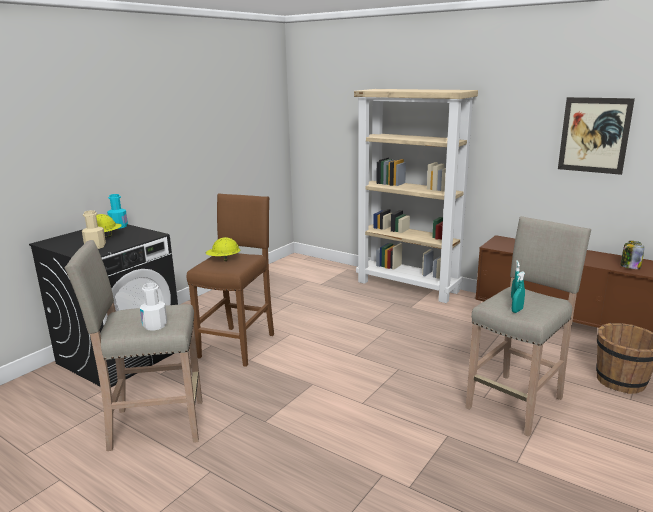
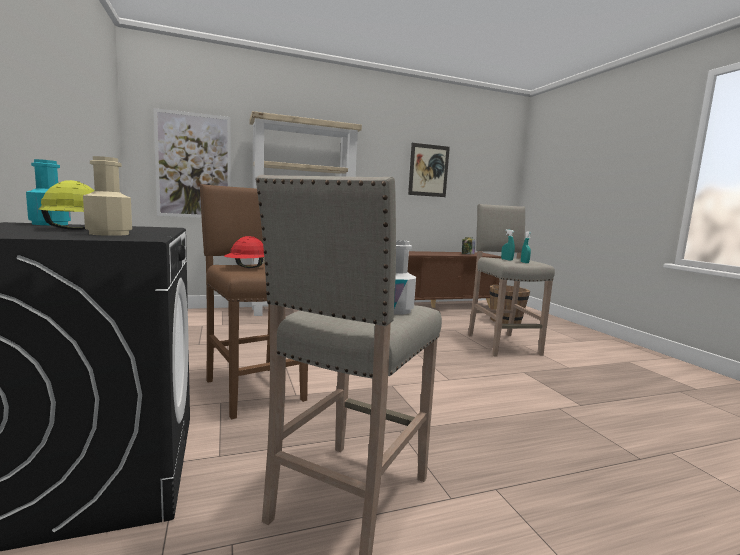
camera: 55 degrees left, 10 degrees down
yellow hard hat [206,237,240,261] -> red hard hat [224,236,264,268]
none -> picture [153,108,231,218]

